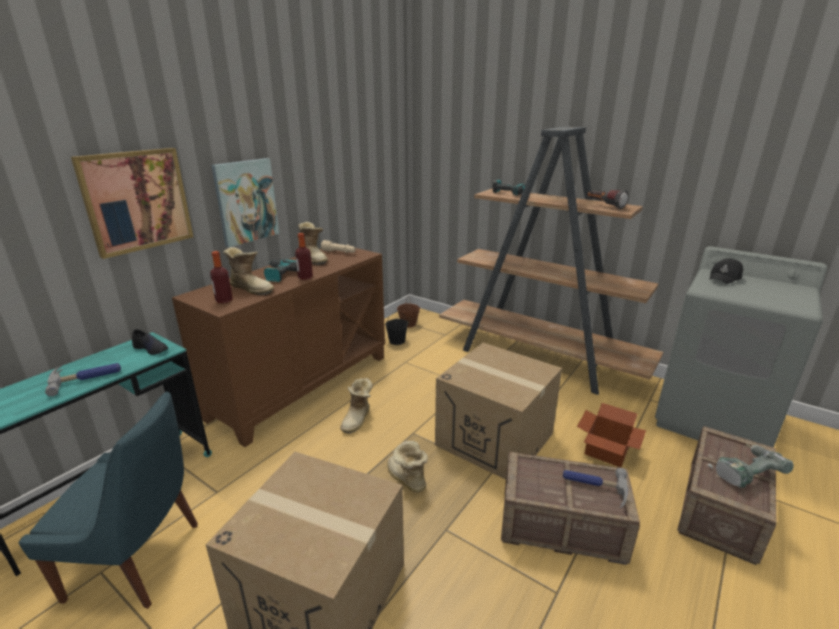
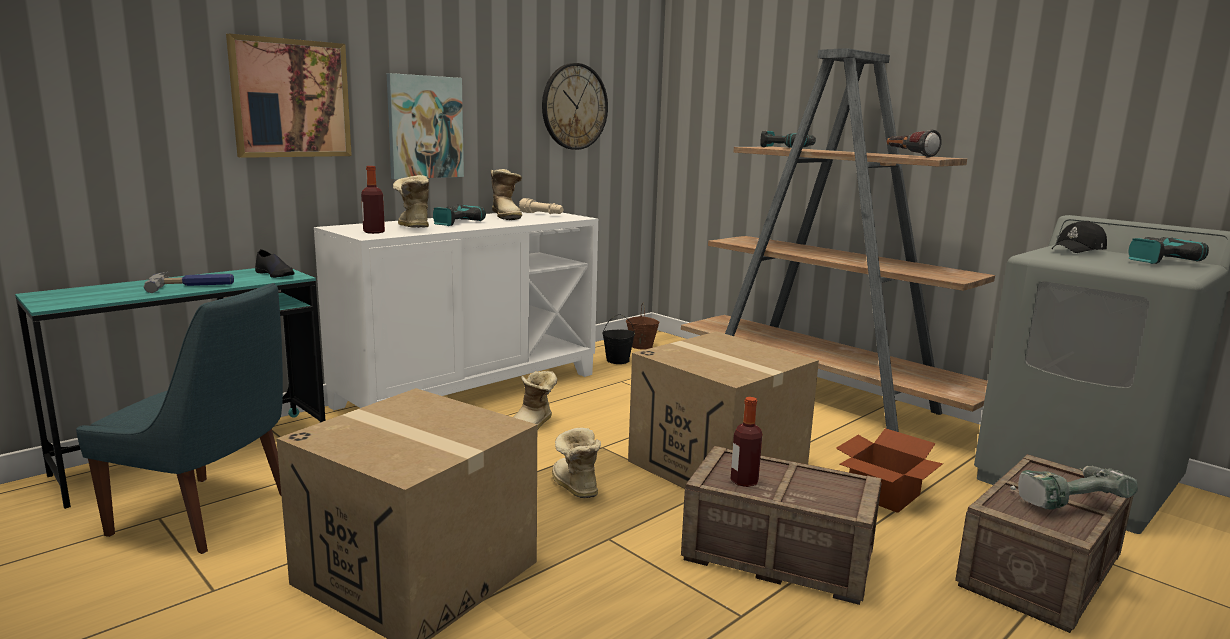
camera: 10 degrees right, 10 degrees down
brown cabinet [172,243,385,447] -> white cabinet [314,211,598,410]
boot [223,247,274,295] -> boot turned 150 degrees counterclockwise [393,175,429,228]
bottle [295,233,313,280] -> bottle moved to [731,397,762,487]
hammer [563,468,628,508] -> none
none -> wall clock [542,63,608,150]
none -> power drill [1129,237,1209,264]

